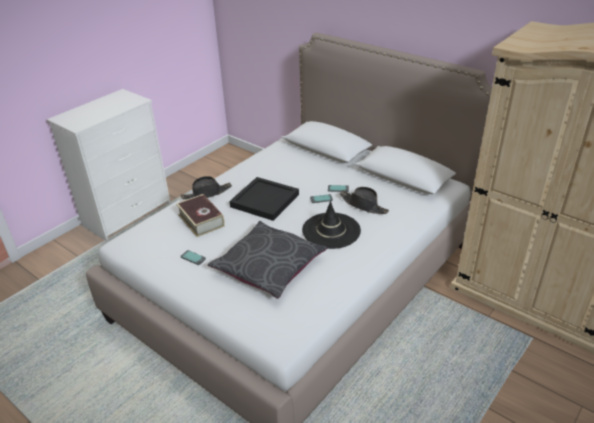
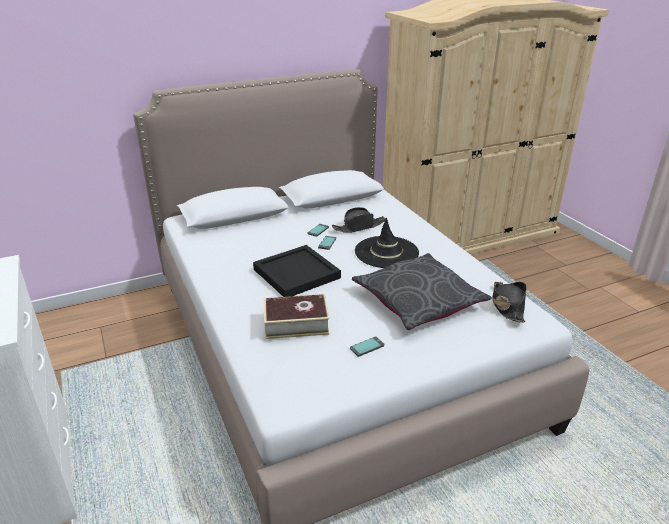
camera: 65 degrees left, 5 degrees down
black hat [180,176,232,200] -> black hat moved to [492,282,527,323]

